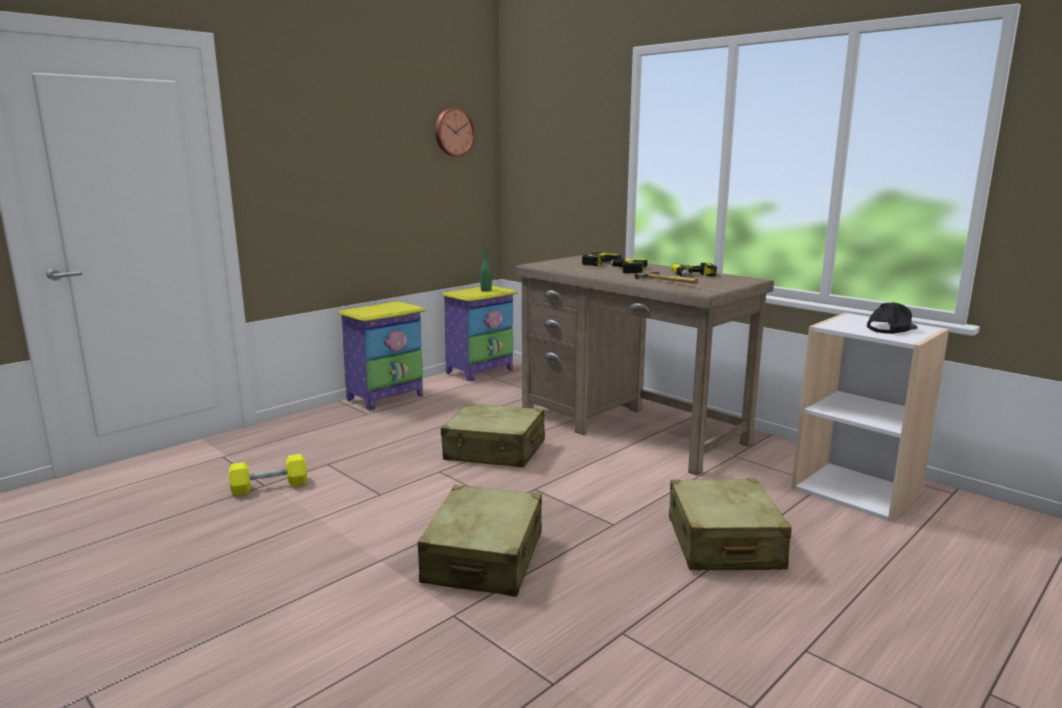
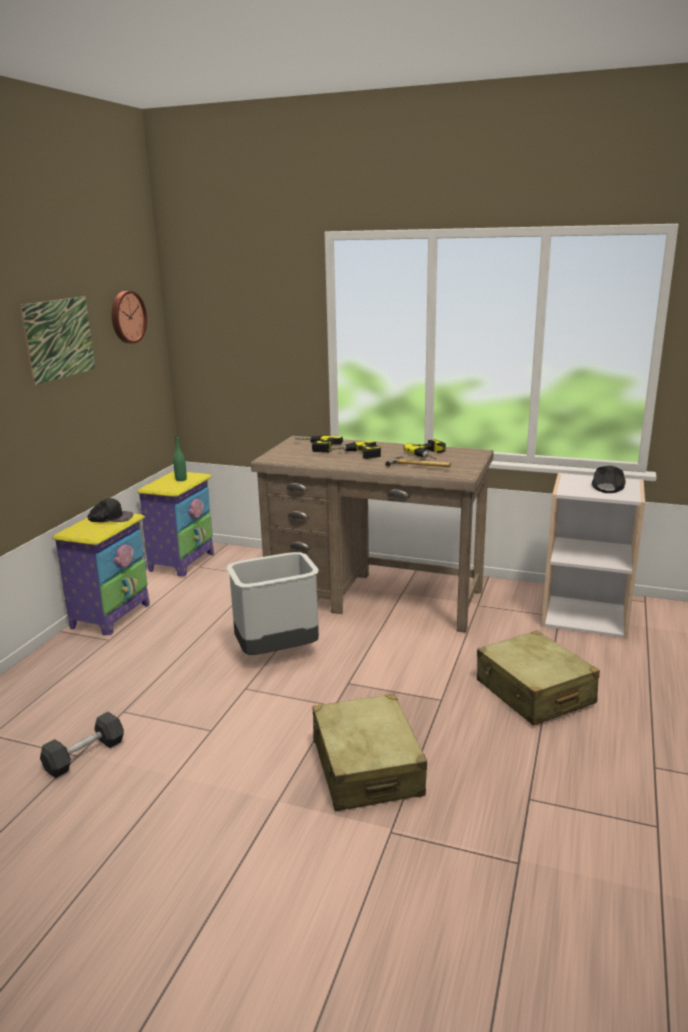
camera: 25 degrees left, 5 degrees up
yellow dumbbell [229,454,307,496] -> grey dumbbell [40,712,124,778]
beige suitcase [441,403,545,468] -> grey trash can [226,552,319,655]
none -> picture [20,296,96,385]
none -> black cap [87,498,133,522]

